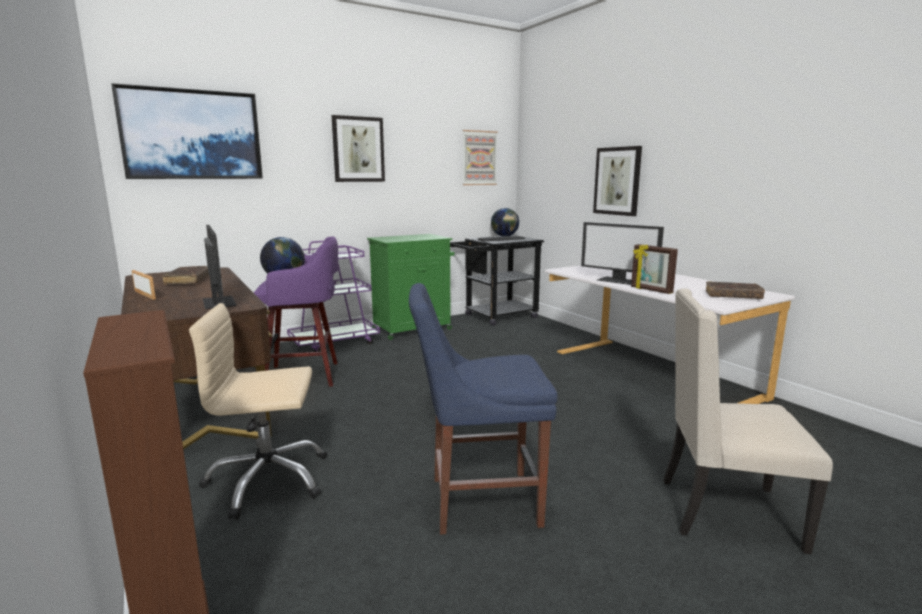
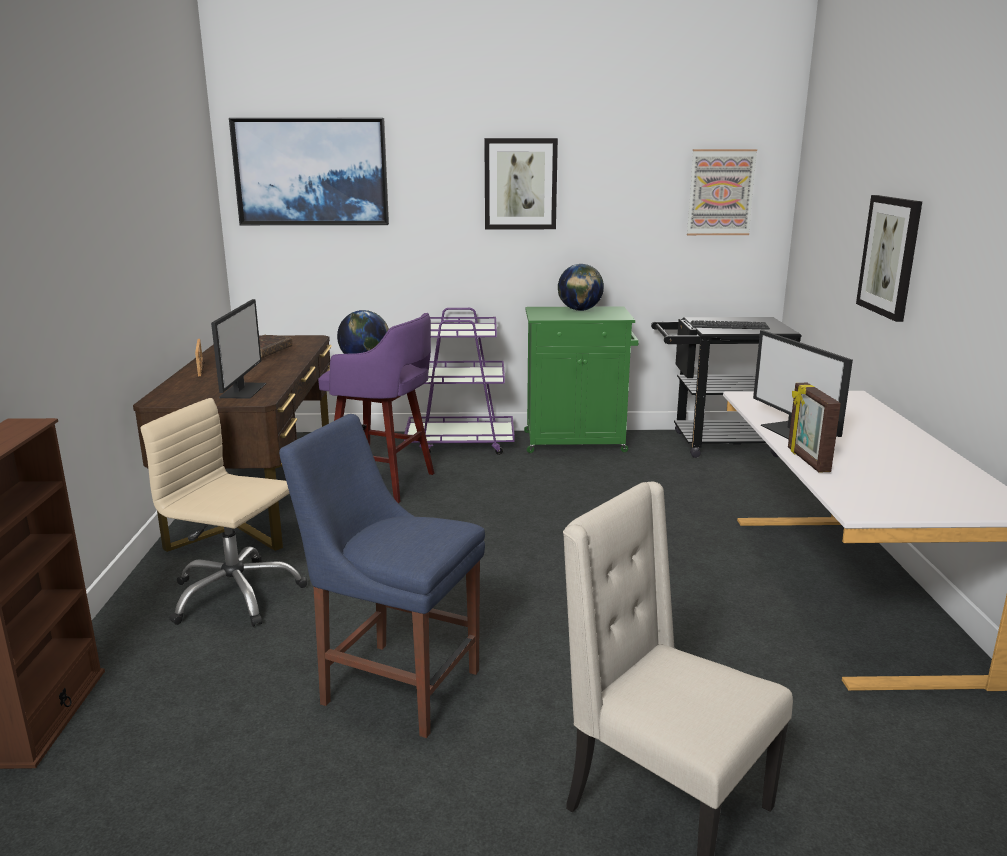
camera: 30 degrees right, 5 degrees up
globe [491,208,519,237] -> globe moved to [558,264,604,311]
brown book [705,281,765,299] -> none

